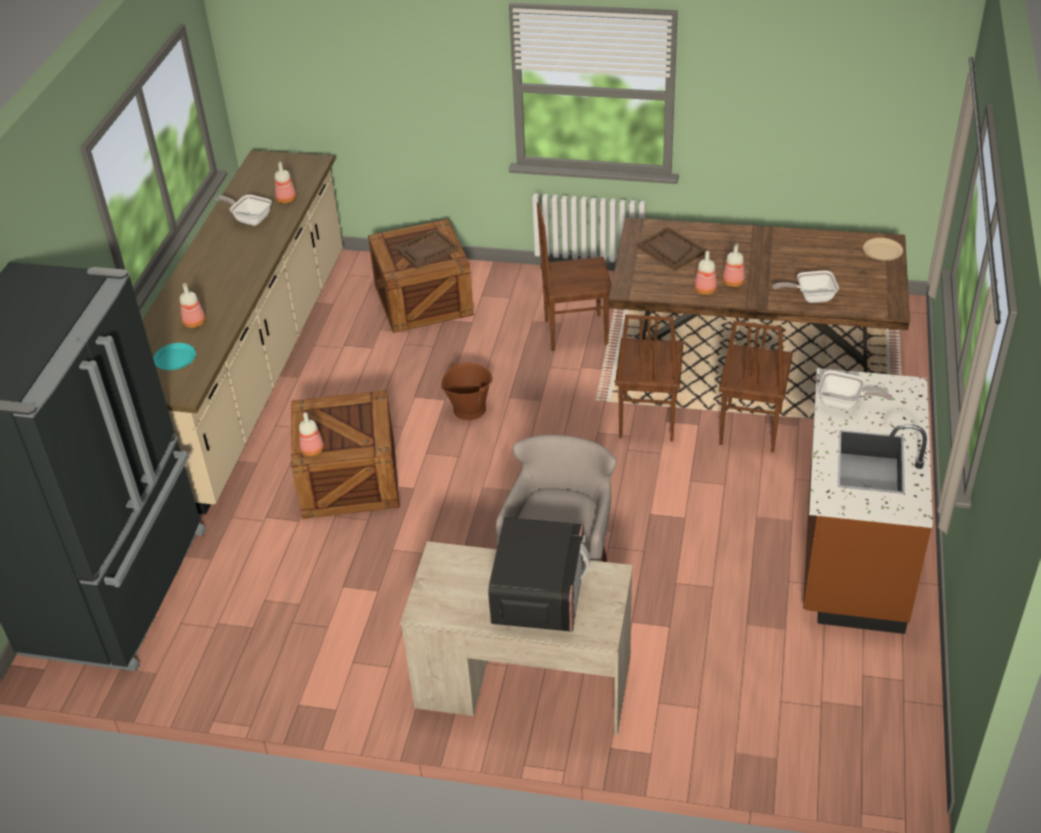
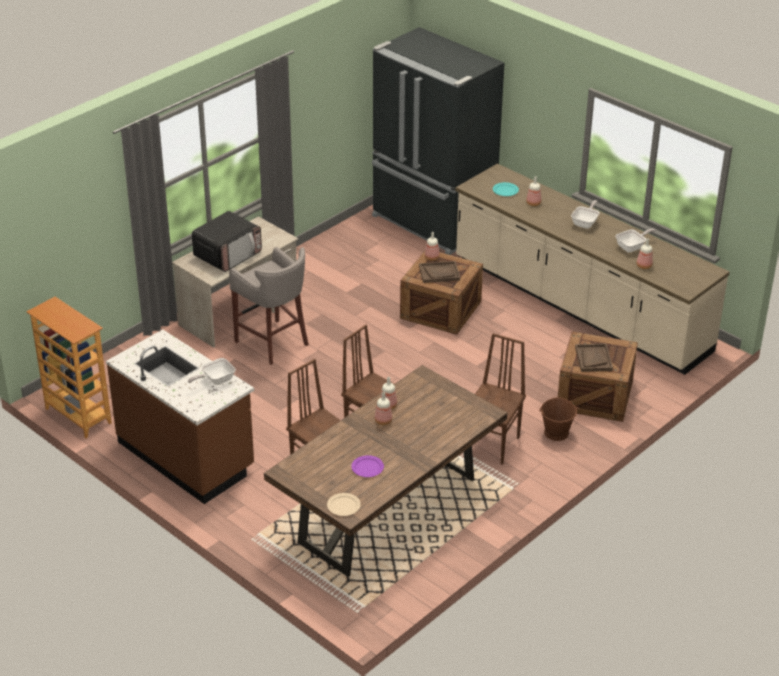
camera: 120 degrees right, 5 degrees down
brown bucket [441,363,493,420] -> brown bucket moved to [539,397,579,441]
microwave [488,518,590,632] -> microwave turned 90 degrees counterclockwise [192,211,262,272]
brown tray [638,227,706,271] -> brown tray moved to [419,261,460,283]
frying pan [772,270,839,303] -> frying pan moved to [571,200,600,229]
none -> bookcase [26,297,112,438]
none -> purple plate [351,455,384,477]

